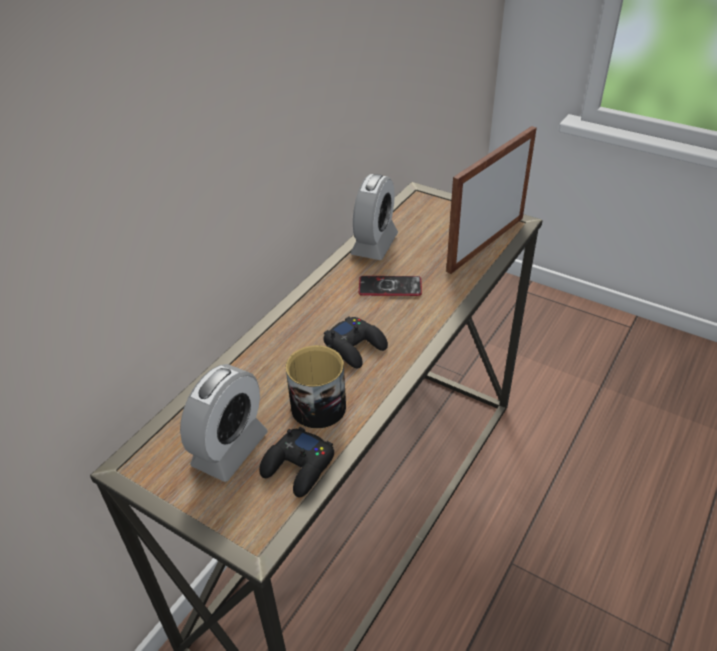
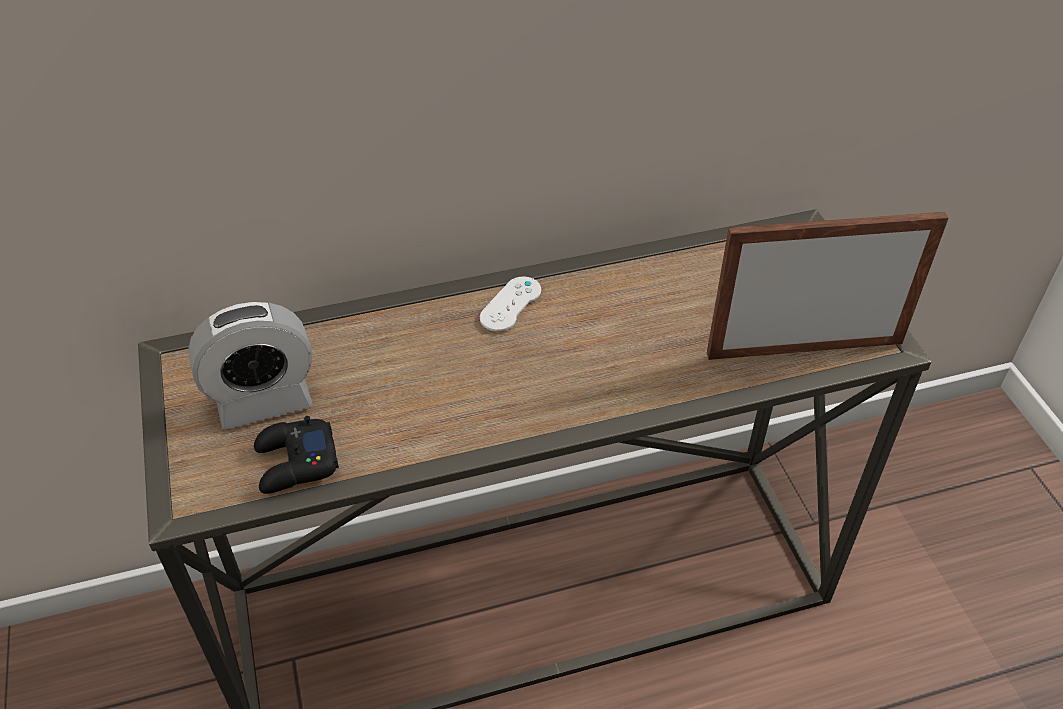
camera: 40 degrees right, 5 degrees up
mug [286,345,346,429] -> none
black game controller [323,317,388,369] -> none
alarm clock [350,174,398,260] -> none
phone [359,276,422,296] -> none
none -> white game controller [479,277,541,331]

